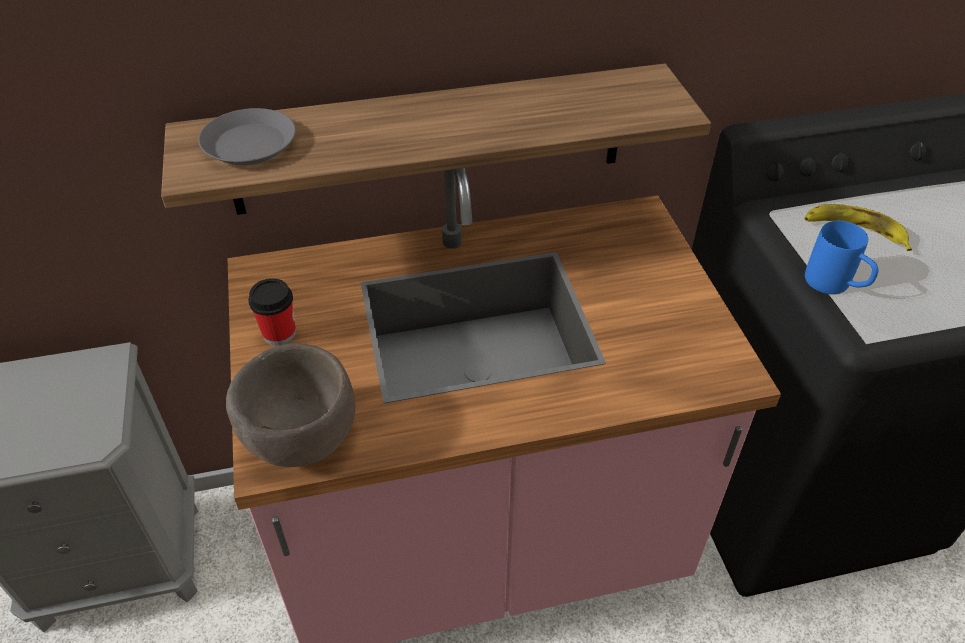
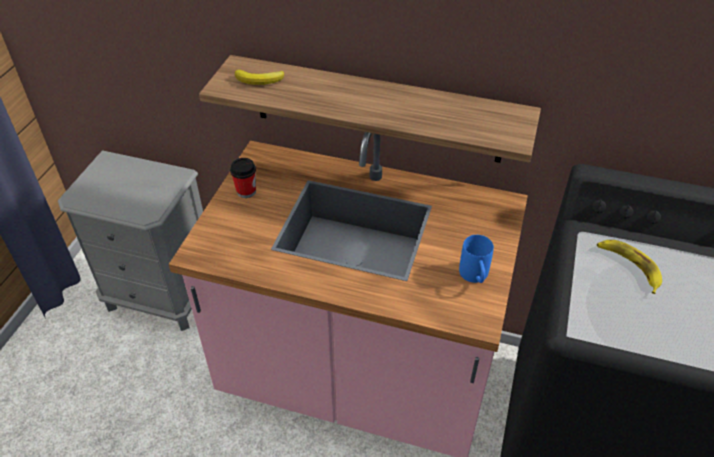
camera: 30 degrees right, 0 degrees up
grey plate [198,108,296,165] -> banana [235,69,284,85]
brown bowl [226,343,355,467] -> none
blue mug [805,221,878,294] -> blue mug moved to [459,235,494,283]

